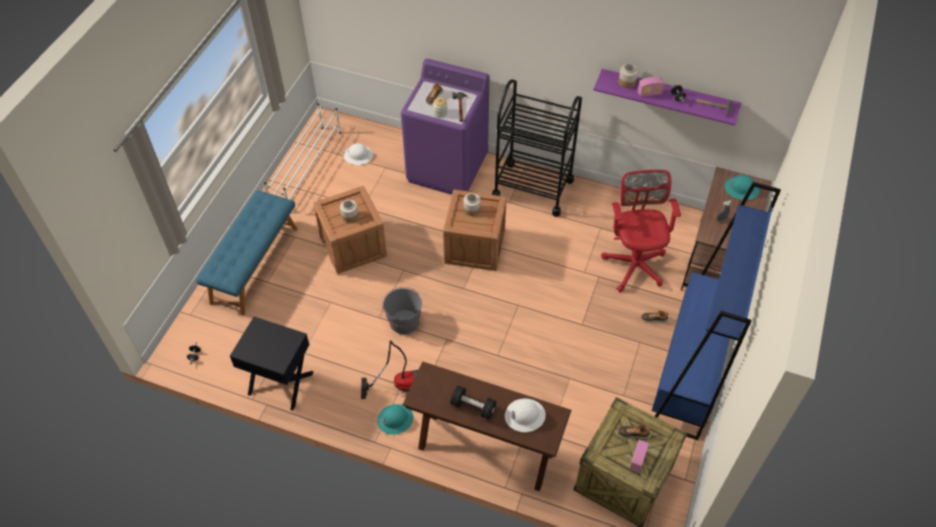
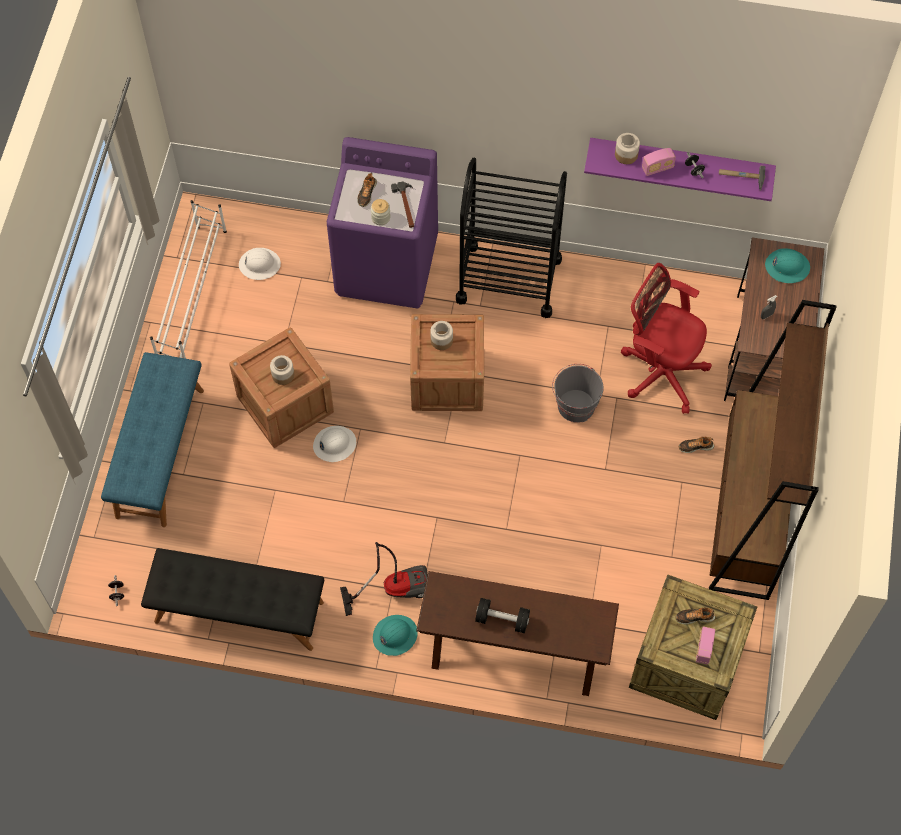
camera: 10 degrees left, 10 degrees up
black nightstand [230,317,314,411] -> black bench [141,548,324,651]
grey bucket [381,287,422,335] -> grey bucket moved to [552,364,604,423]
white hard hat [505,399,546,432] -> white hard hat moved to [313,426,356,462]
red office chair [601,170,681,293] -> red office chair turned 45 degrees counterclockwise [621,263,712,414]
blue bookcase [652,182,781,440] -> brown bookcase [709,300,836,600]

